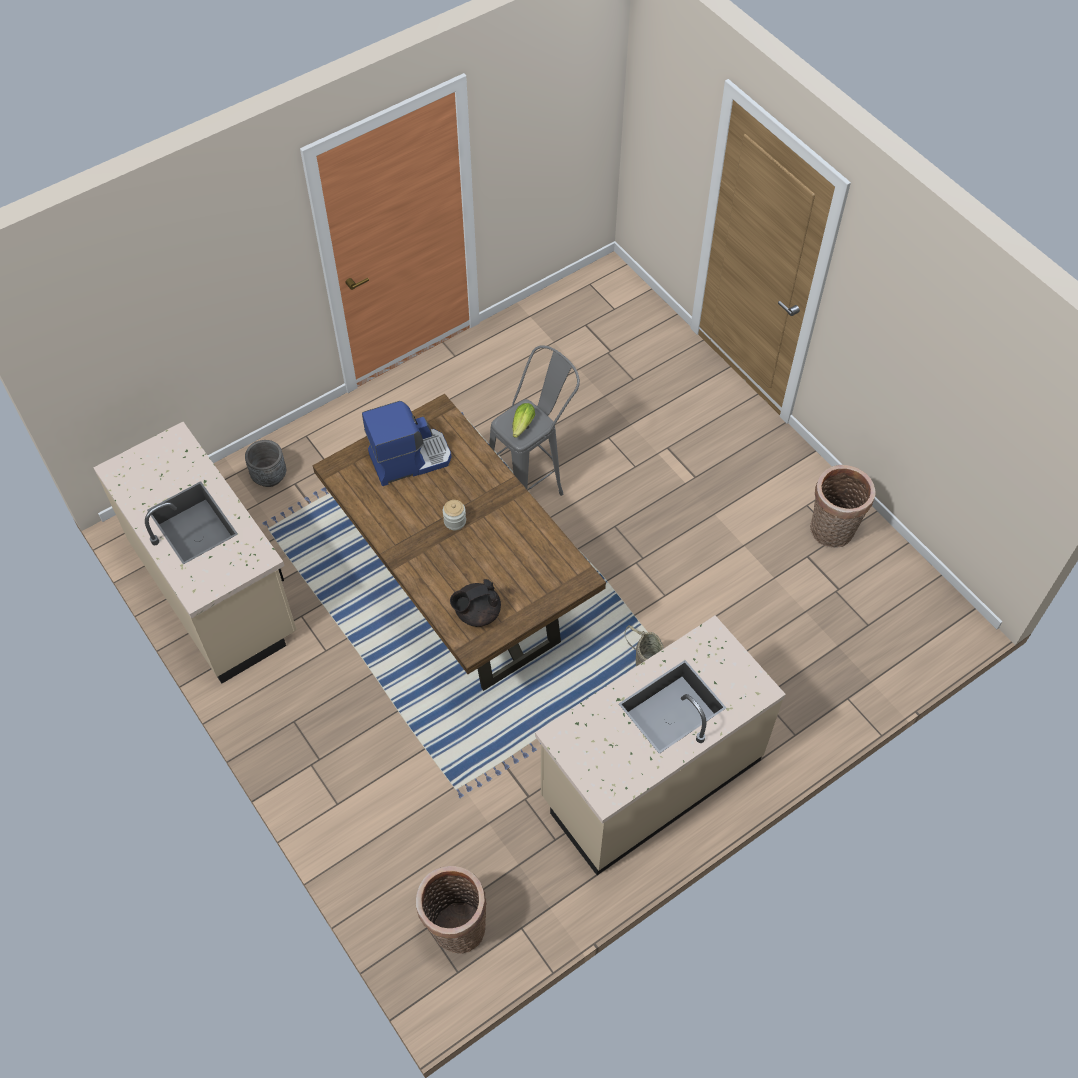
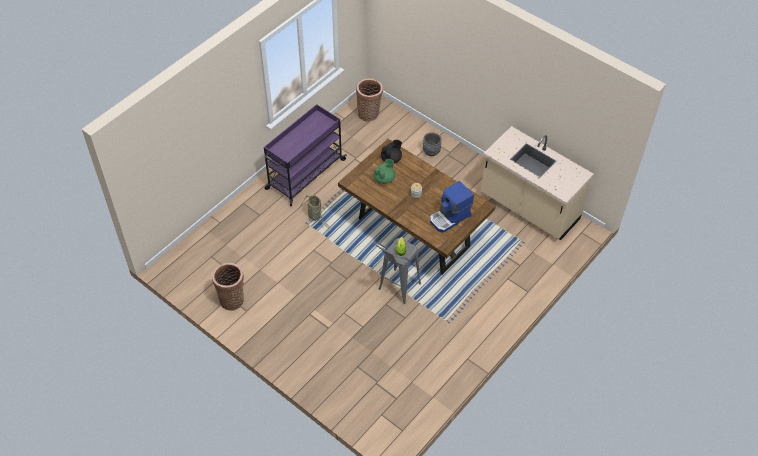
camera: 165 degrees right, 5 degrees down
grey planter [245,440,286,487] -> grey planter moved to [423,132,442,156]
beige counter [535,615,786,875] -> purple cart [264,104,347,206]
none -> green teapot [374,159,395,184]

